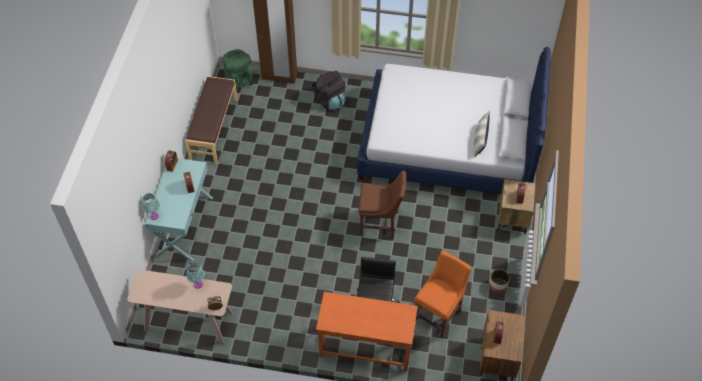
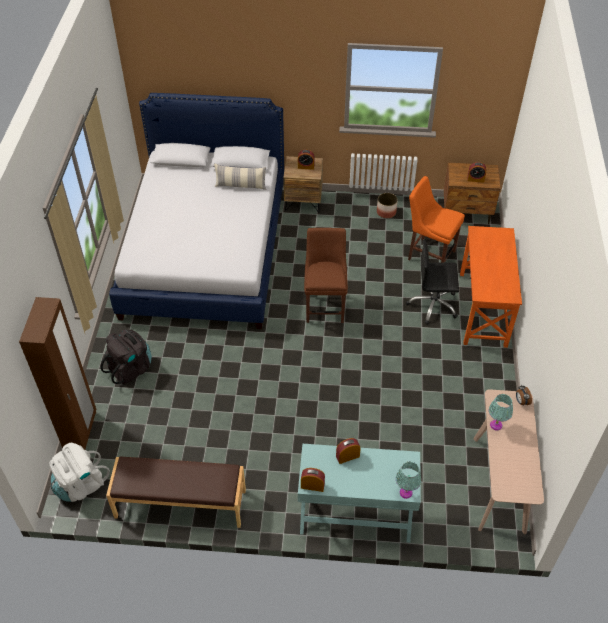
camera: 95 degrees left, 5 degrees down
green backpack [222,49,253,90] -> white backpack [50,443,110,502]

